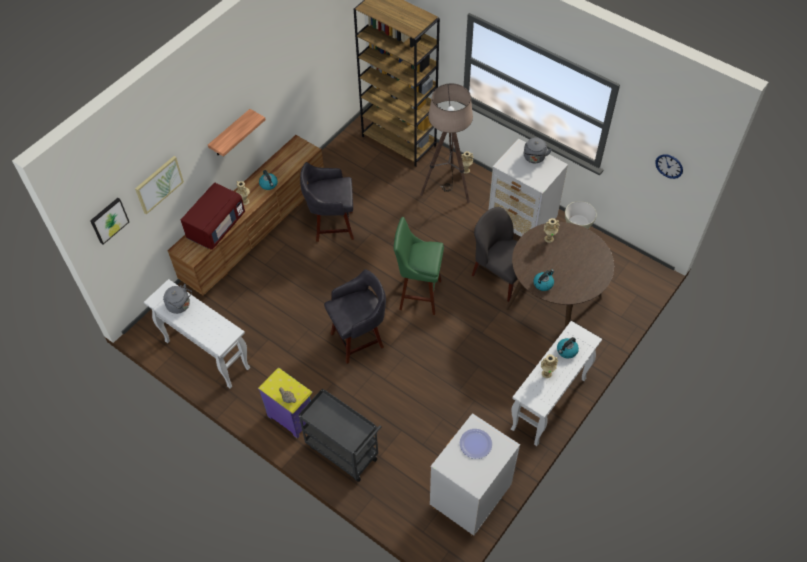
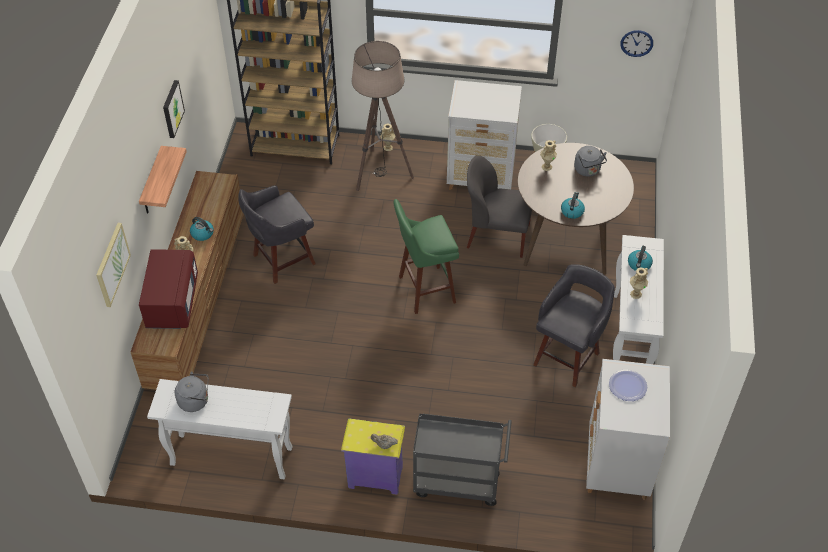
camera: 30 degrees left, 5 degrees down
picture [90,198,129,245] -> picture moved to [163,80,185,138]
grey stool [324,269,386,364] -> grey stool moved to [533,264,615,387]
grey kettle [524,137,552,163] -> grey kettle moved to [574,146,607,177]

